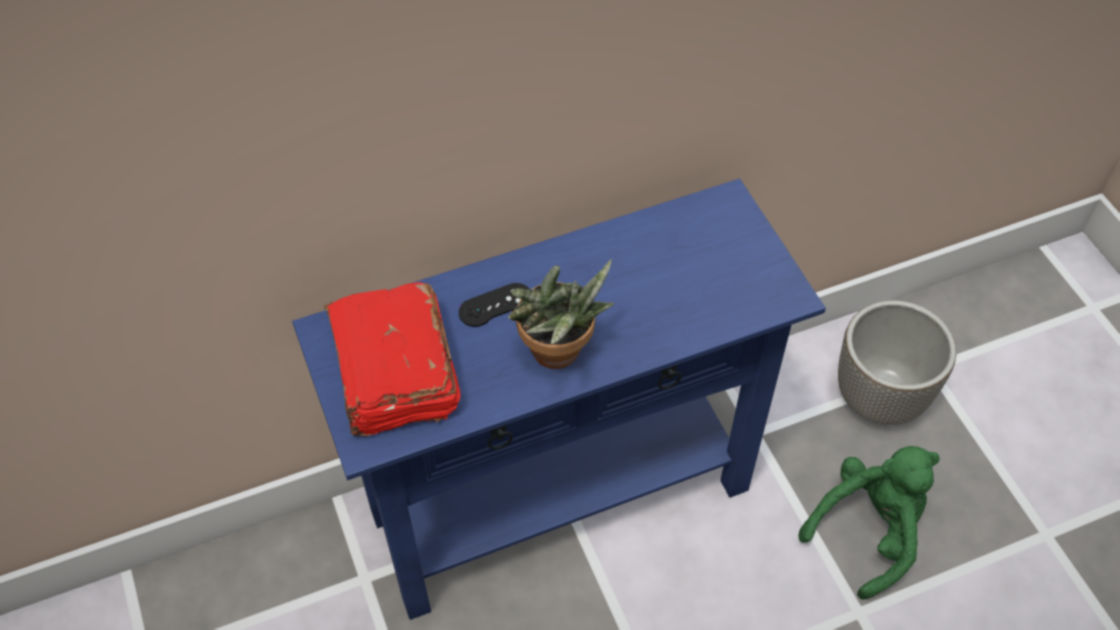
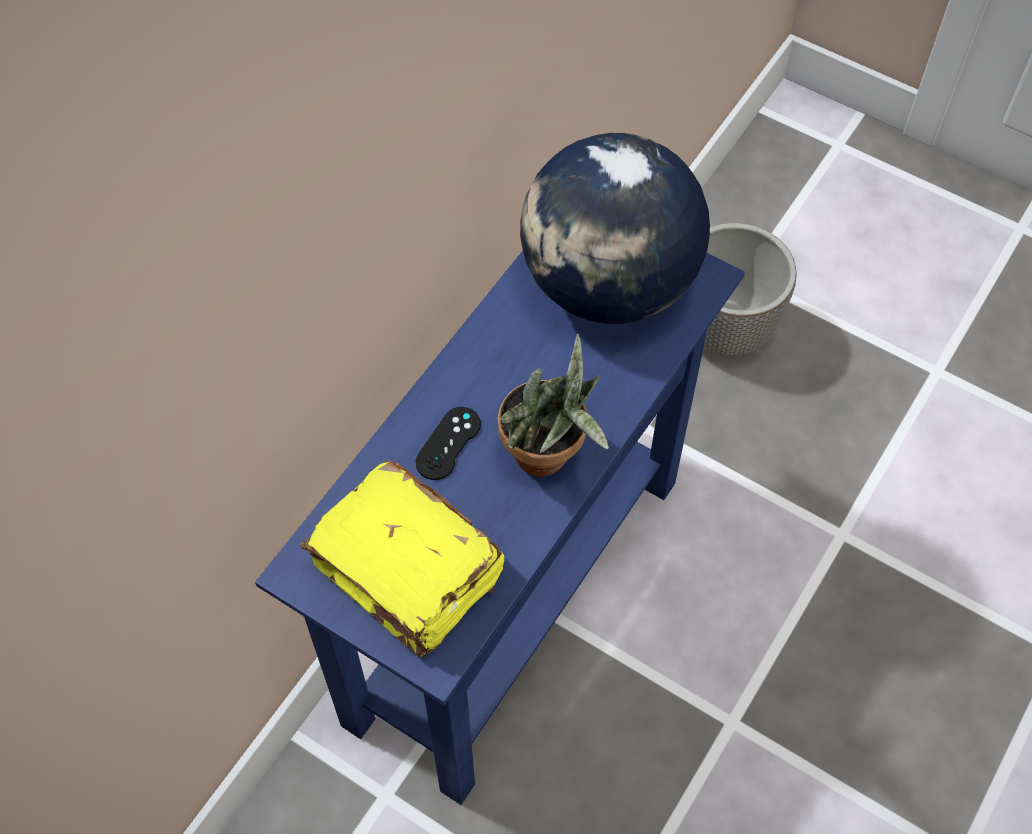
camera: 35 degrees left, 5 degrees up
red book [324,282,460,436] -> yellow book [300,461,504,658]
green plush toy [798,446,940,599] -> none
none -> globe [520,133,710,324]

